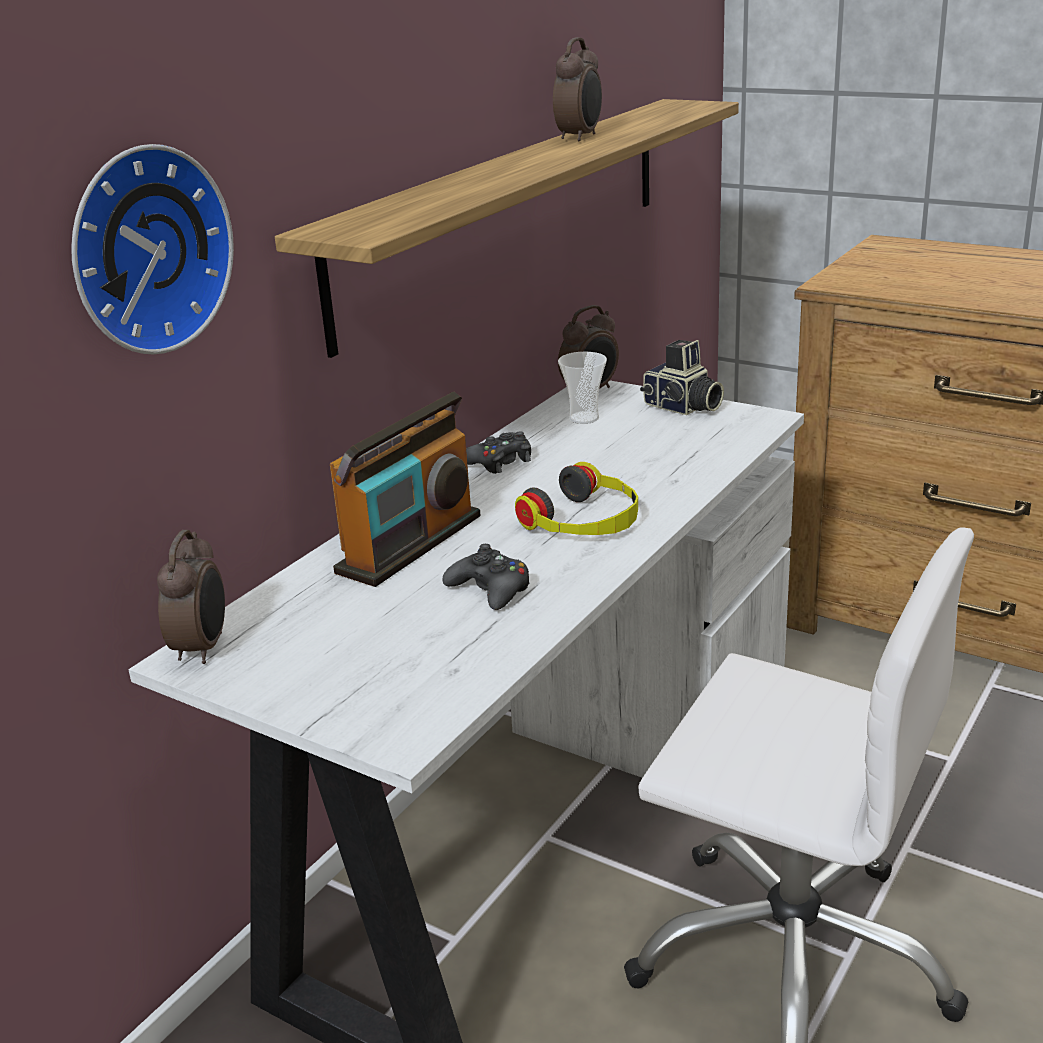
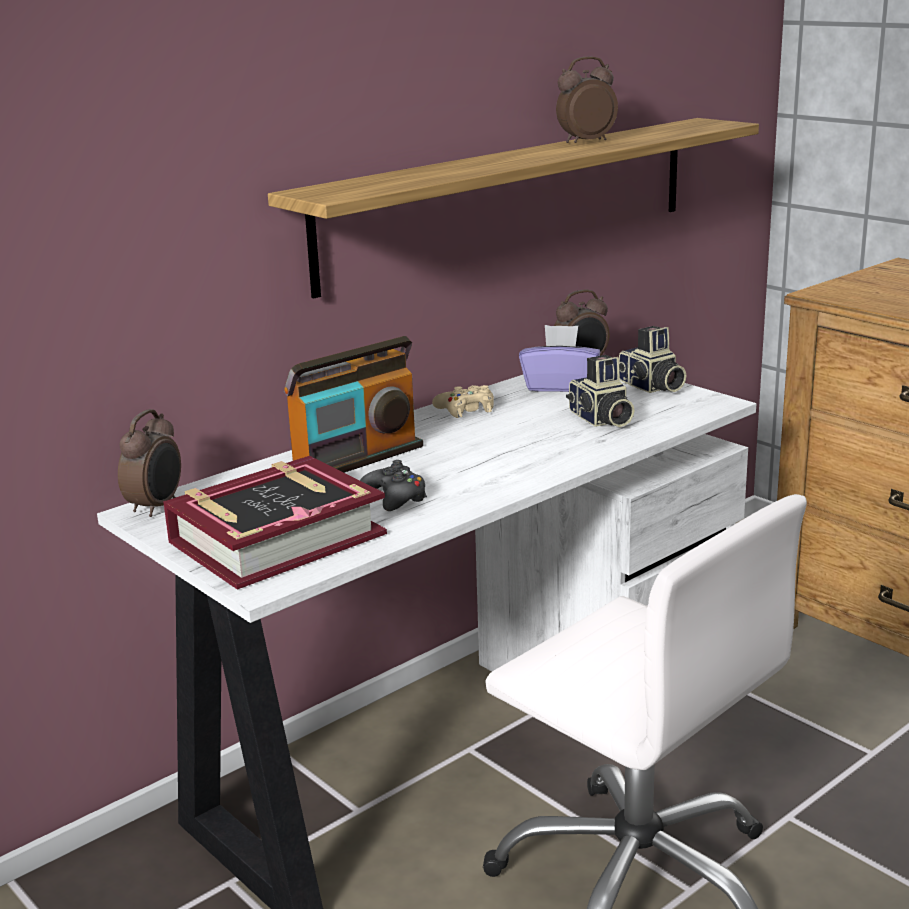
camera: 15 degrees right, 5 degrees down
wall clock [71,144,234,354] -> none
black game controller [466,431,531,474] -> beige game controller [432,385,494,418]
headphones [515,462,638,535] -> none
alarm clock [553,37,602,141] -> alarm clock turned 150 degrees counterclockwise [556,57,618,143]
cup [558,352,607,424] -> purple tissue box [519,325,600,392]
none -> book [163,456,387,590]
none -> camera [566,355,635,427]

